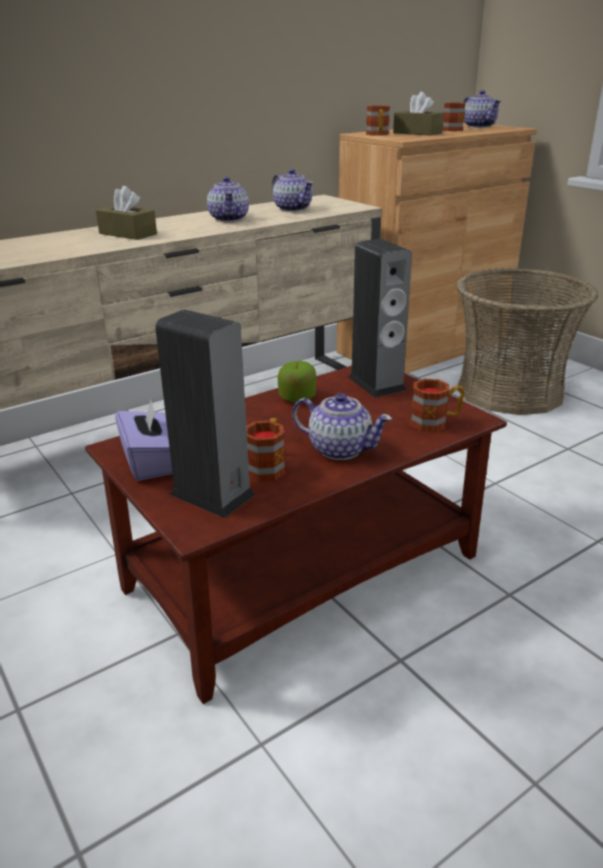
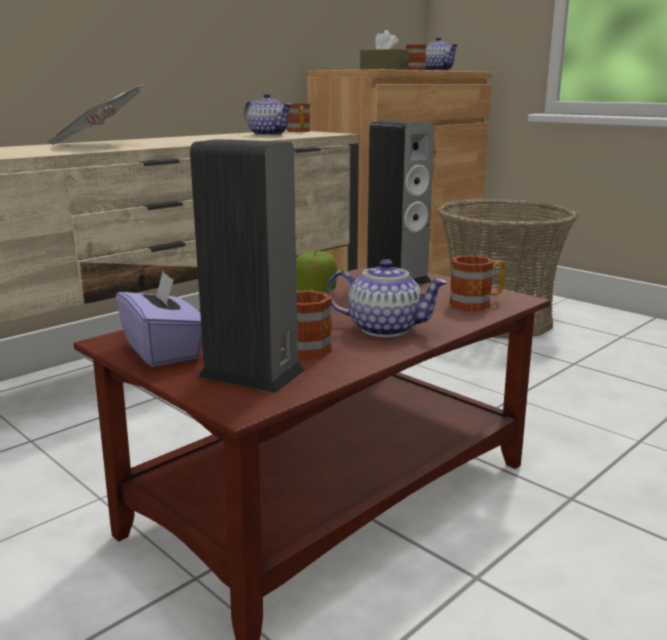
camera: 10 degrees left, 10 degrees down
brown tissue box [96,186,157,240] -> newspaper [47,84,144,145]
teapot [207,177,249,222] -> none
mug [366,106,390,136] -> mug moved to [287,104,310,132]

